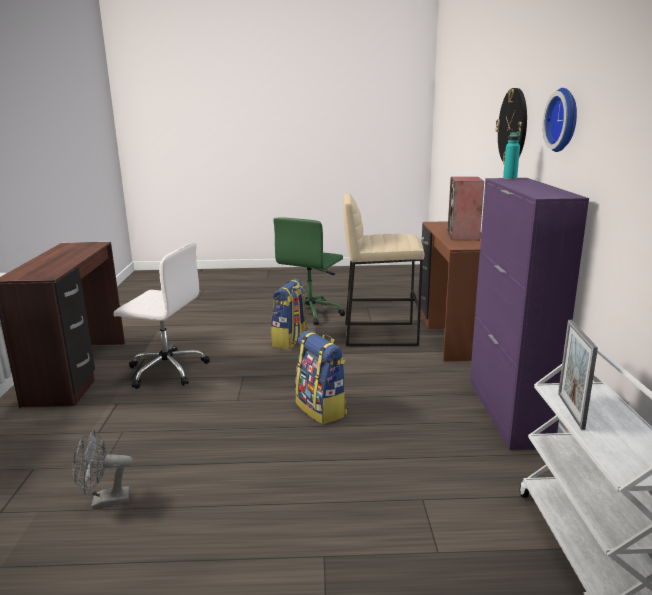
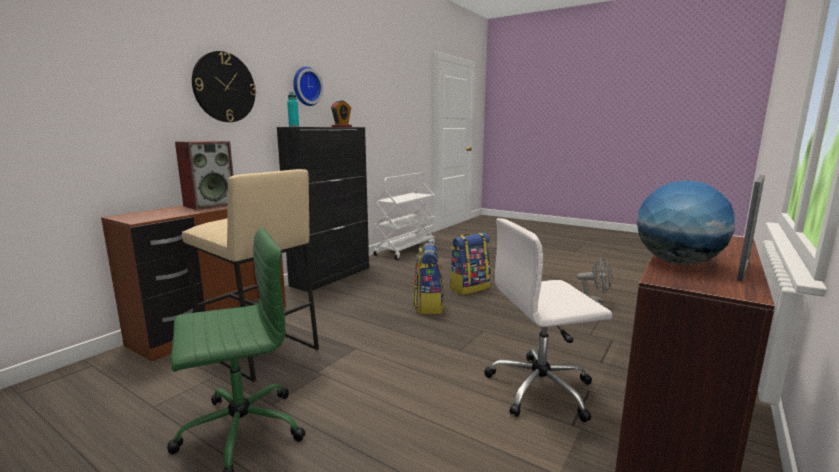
camera: 145 degrees left, 5 degrees down
white office chair [114,243,210,389] -> white office chair turned 60 degrees counterclockwise [484,218,612,423]
backpack [271,279,308,349] -> backpack moved to [450,233,490,295]
purple cabinet [470,178,589,450] -> black cabinet [277,127,369,292]
picture frame [558,320,598,430] -> picture frame moved to [737,175,765,282]
none -> alarm clock [331,100,352,127]
none -> globe [637,181,735,265]

